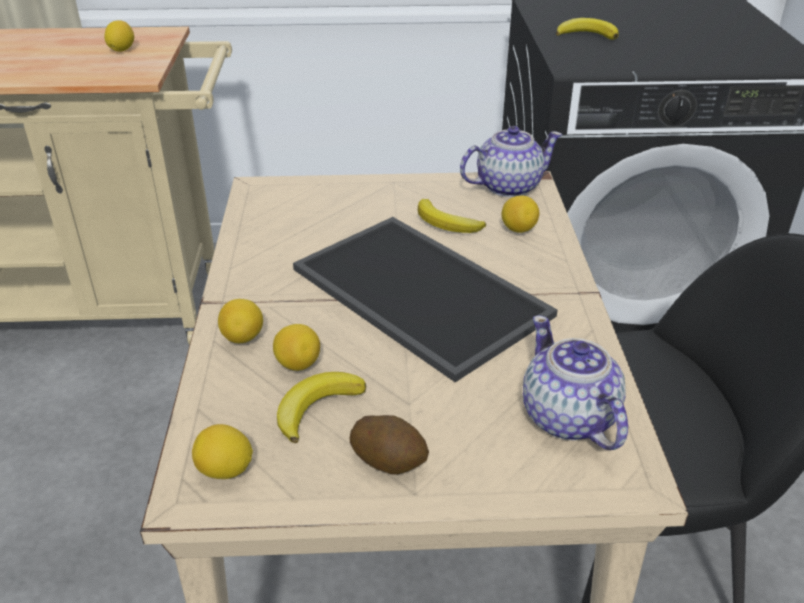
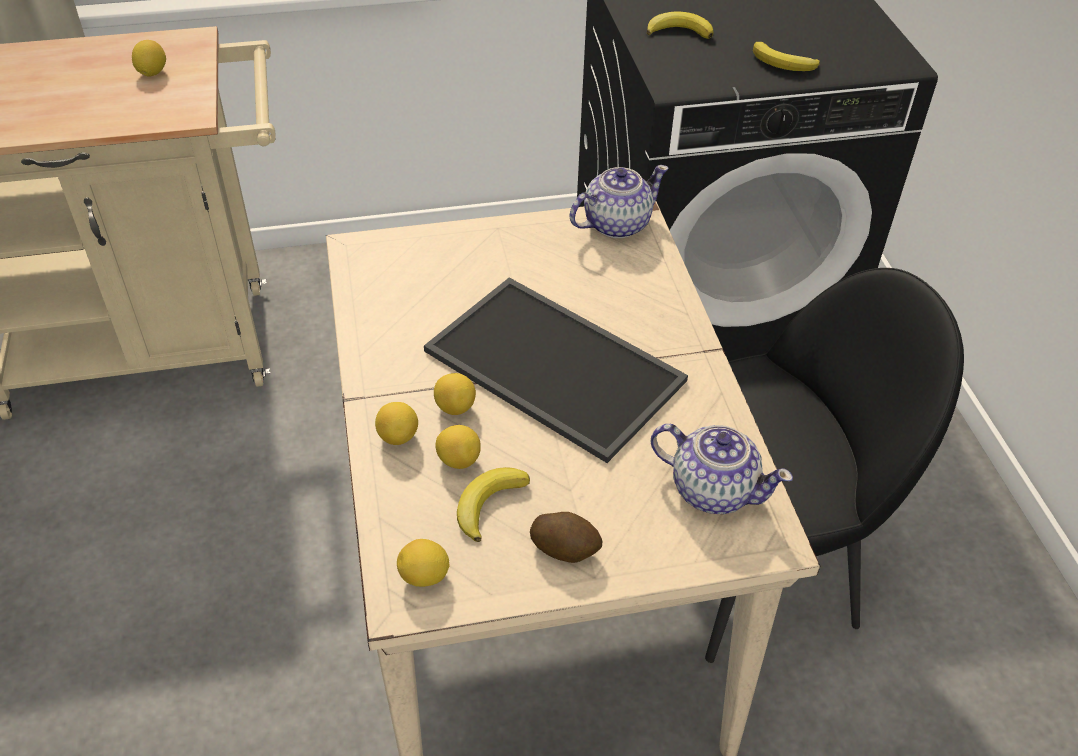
camera: 10 degrees left, 10 degrees up
banana [418,199,486,233] -> banana moved to [753,42,820,71]
lemon [502,195,539,233] -> lemon moved to [434,373,476,415]
teapot [523,315,628,450] -> teapot turned 150 degrees clockwise [650,424,793,514]

